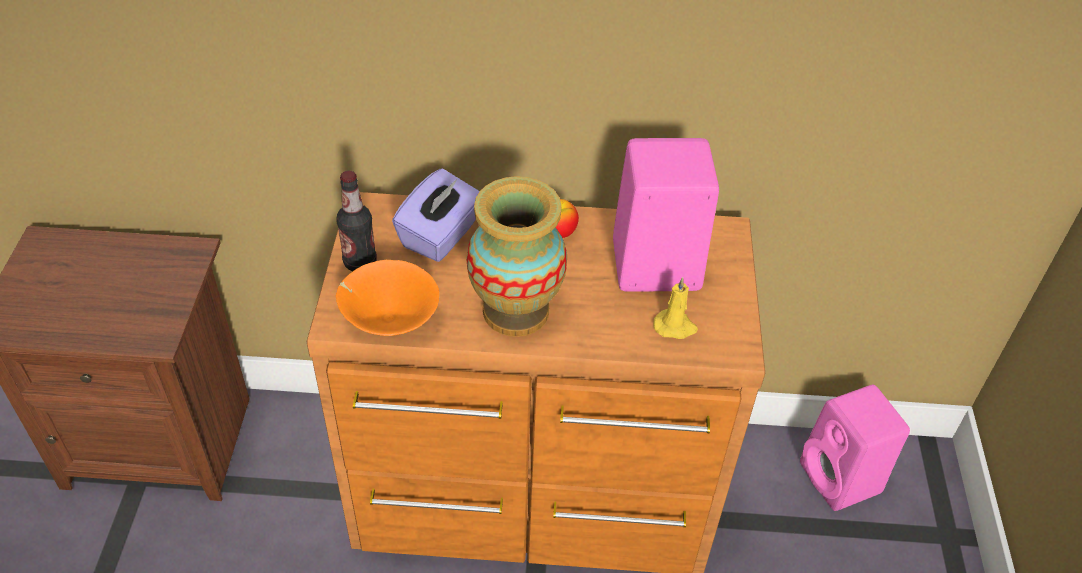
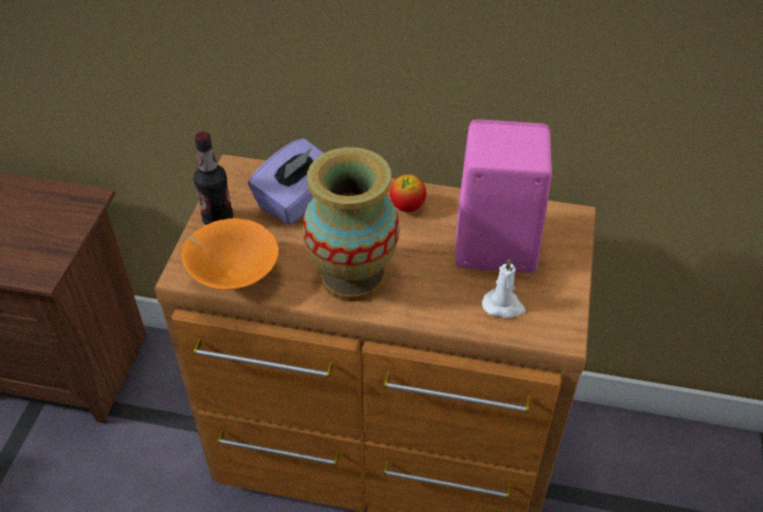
camera: 10 degrees right, 0 degrees up
yellow candle [653,277,698,339] -> white candle [482,258,526,319]
pink speaker [800,385,910,511] -> none

